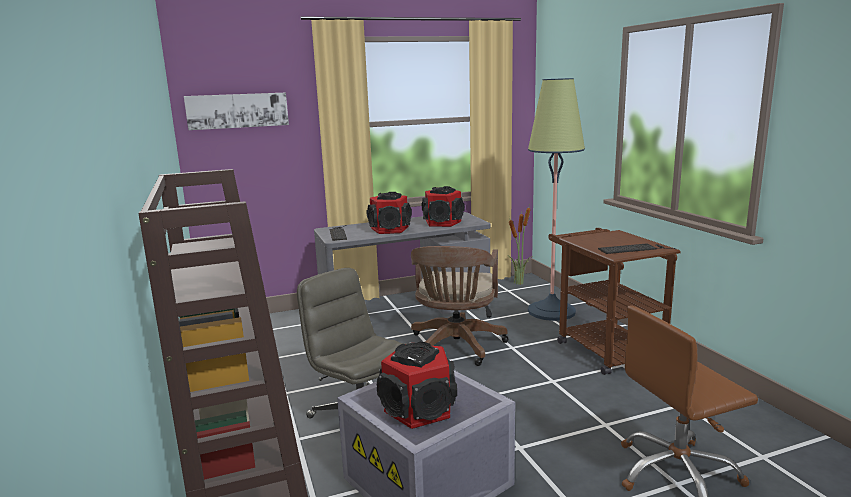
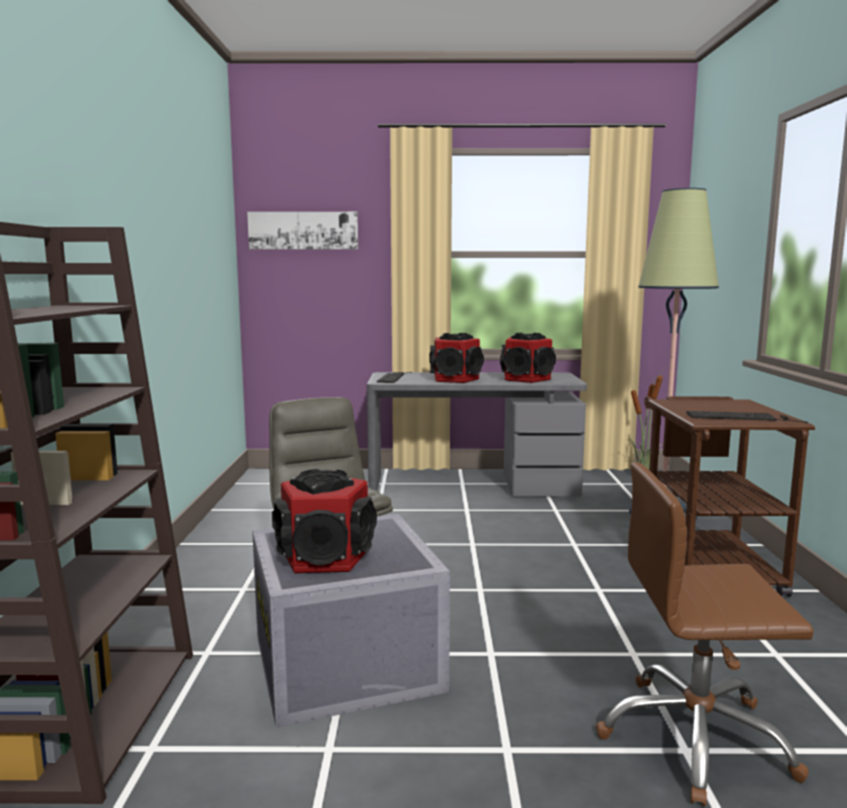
camera: 20 degrees right, 5 degrees down
brown office chair [411,246,509,366] -> none

